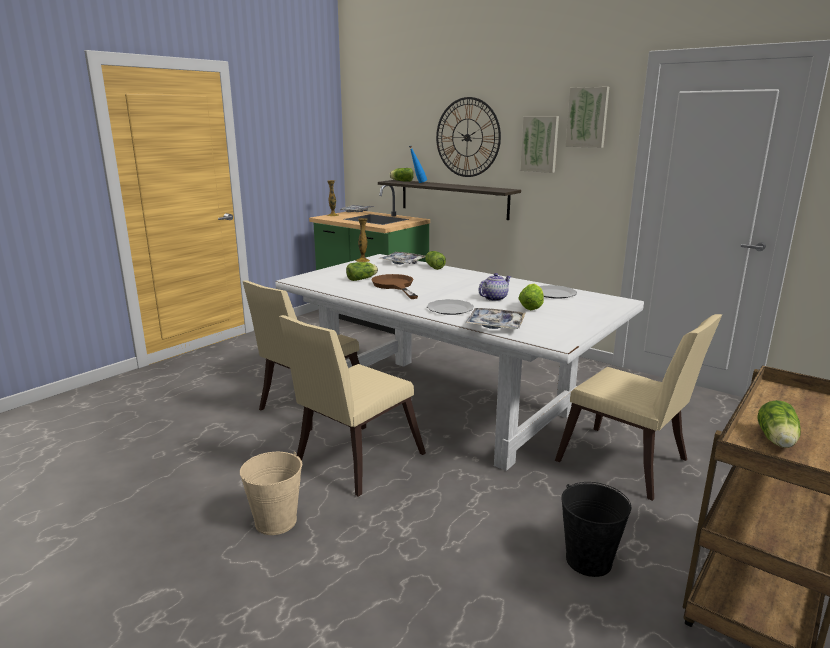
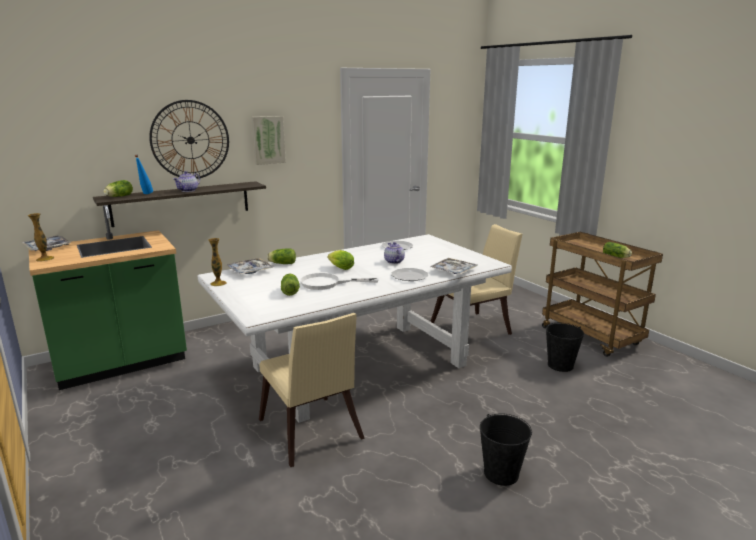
camera: 70 degrees left, 0 degrees up
beige bucket [240,452,302,535] -> black bucket [480,413,532,486]
beige chair [279,315,426,497] -> none
brown frying pan [371,274,418,299] -> white frying pan [300,273,379,290]
lettuce [518,284,544,310] -> lettuce moved to [328,250,354,270]
picture [566,87,609,148] -> none
none -> teapot [173,171,200,192]

